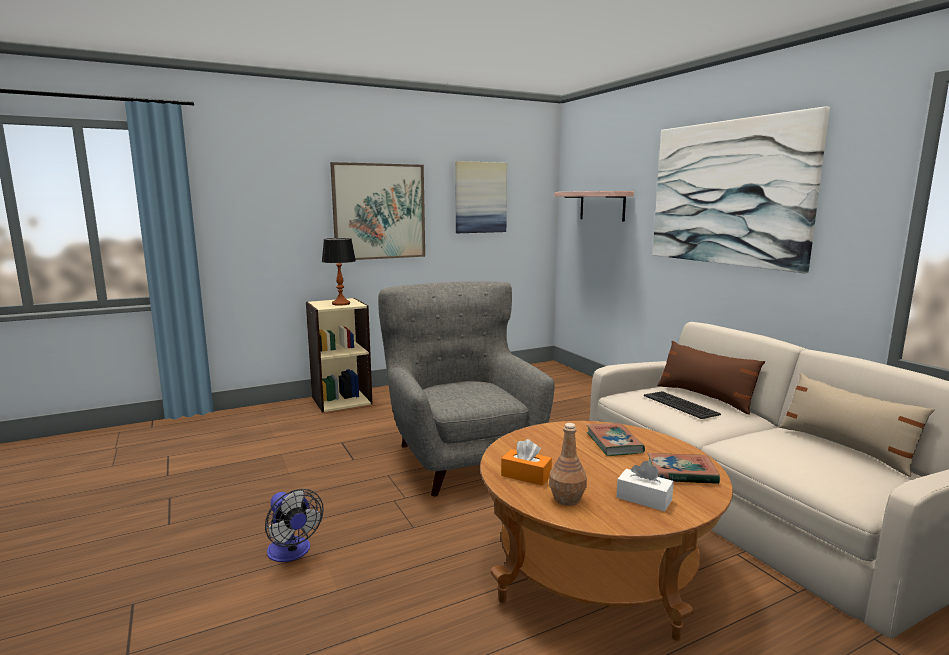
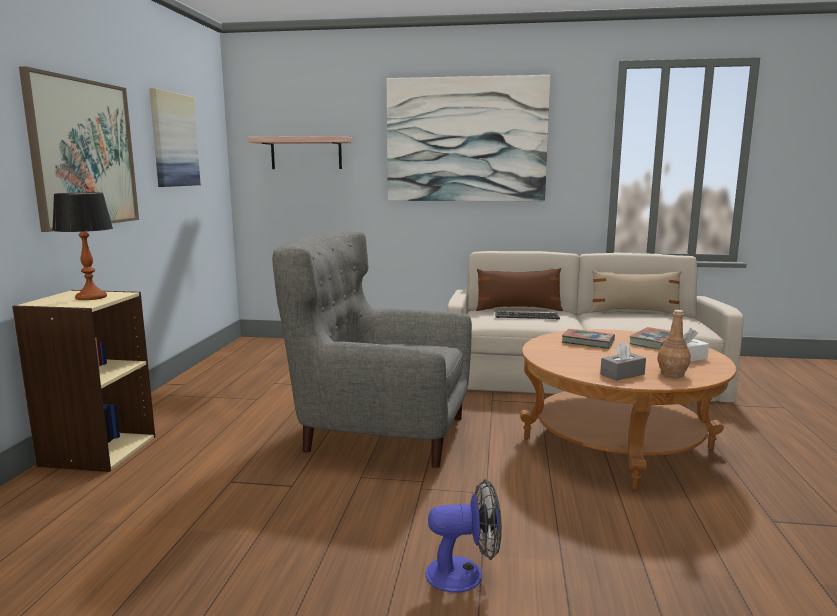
camera: 55 degrees left, 0 degrees up
orange tissue box [501,439,552,486] -> grey tissue box [600,341,646,381]

